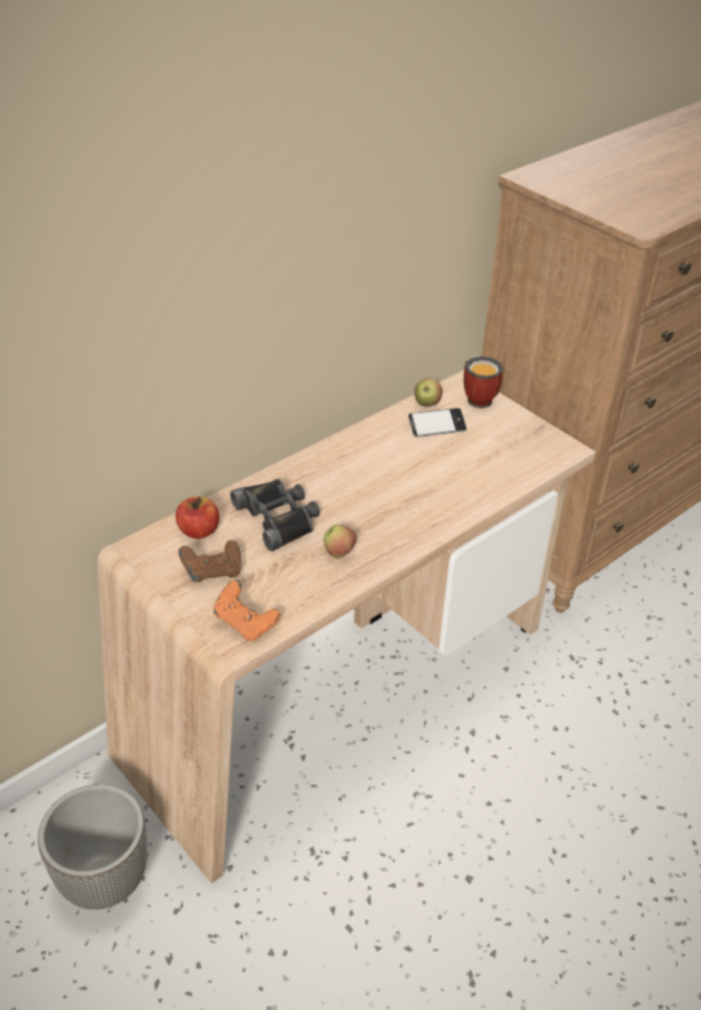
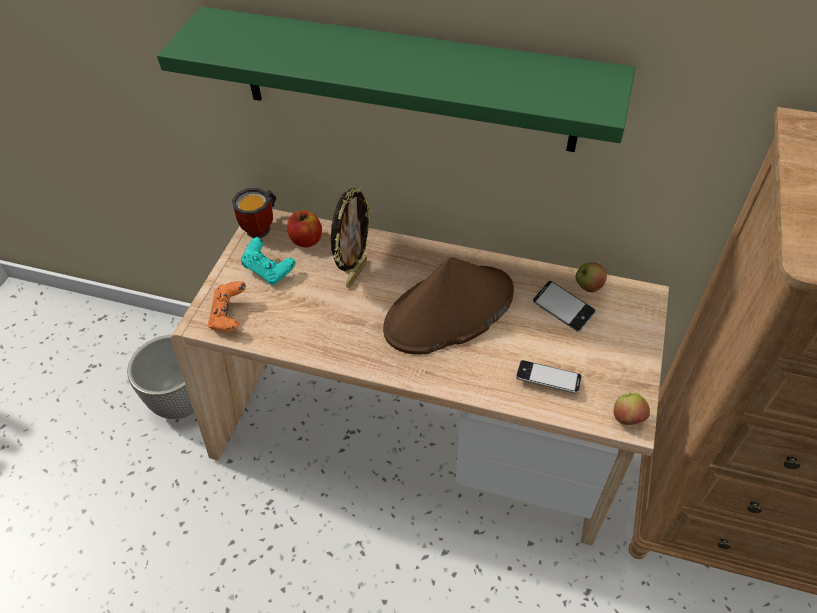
camera: 60 degrees right, 10 degrees up
brown game controller [179,540,241,582] -> turquoise game controller [241,237,295,285]
black binoculars [230,478,320,551] -> picture frame [331,186,372,288]
apple [324,524,357,559] -> apple moved to [614,392,650,425]
mug [464,356,503,408] -> mug moved to [232,188,277,238]
none -> green shelf [157,7,635,152]
none -> brown hat [383,257,514,355]
none -> phone [516,360,582,394]

